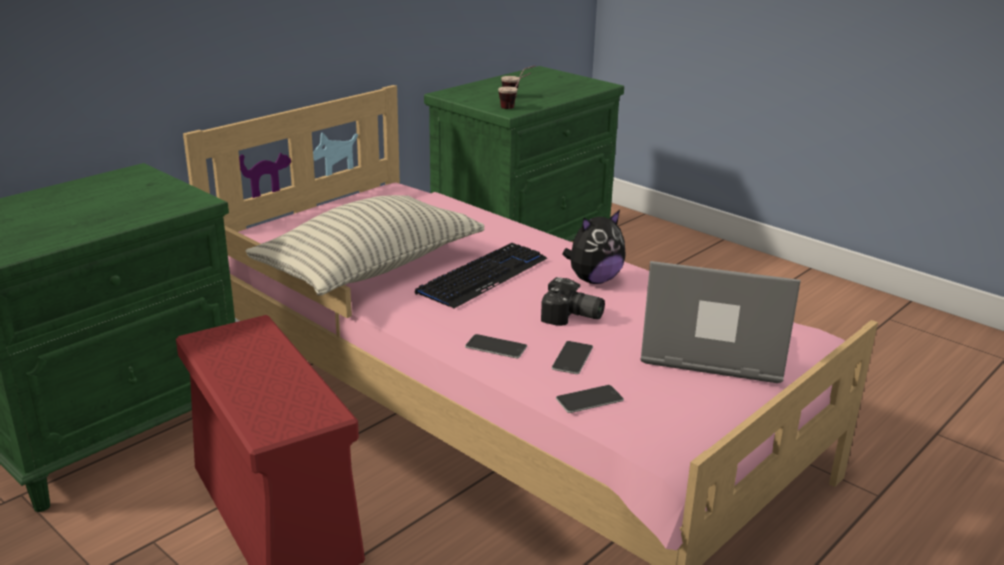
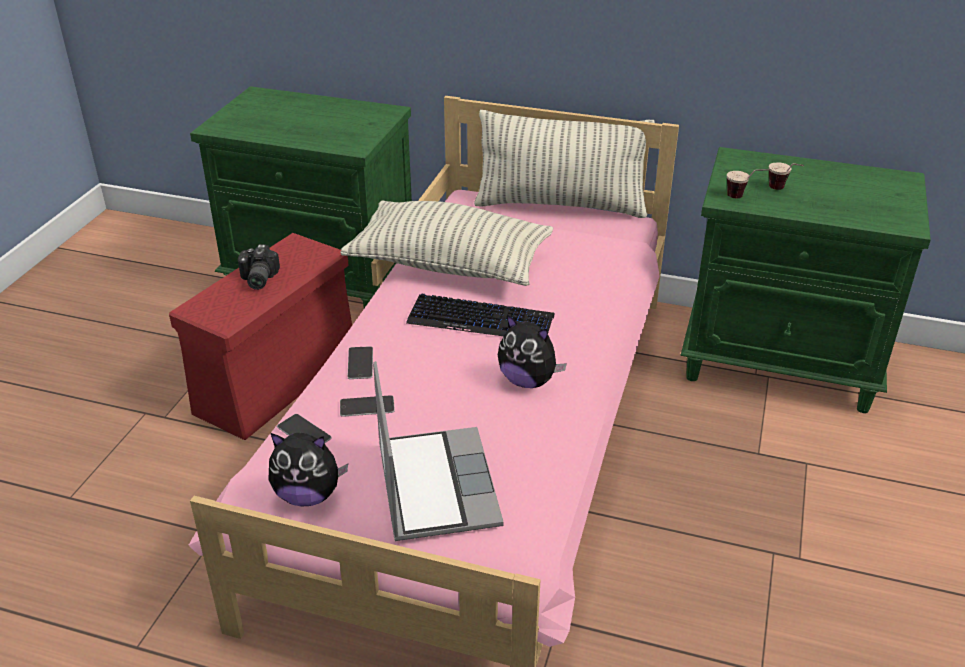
camera: 65 degrees right, 10 degrees up
camera [541,277,605,326] -> camera moved to [238,244,280,290]
none -> plush toy [268,433,348,507]
none -> pillow [474,110,655,218]

